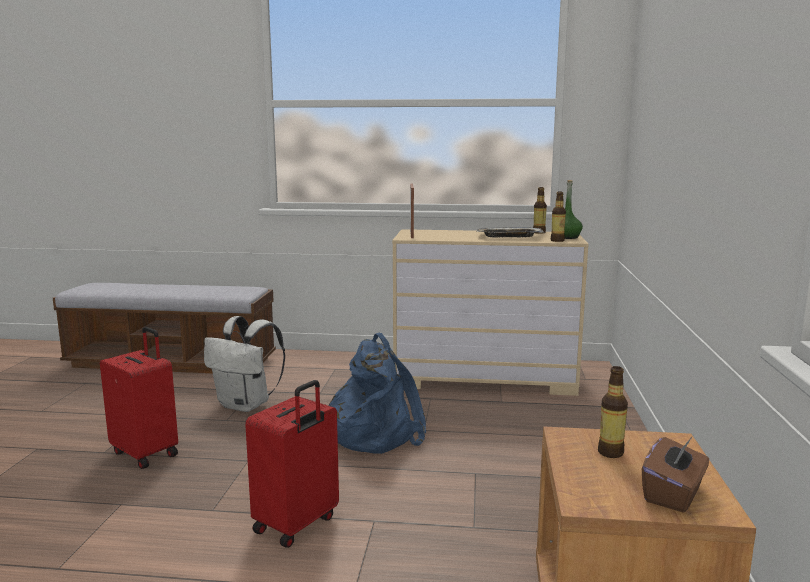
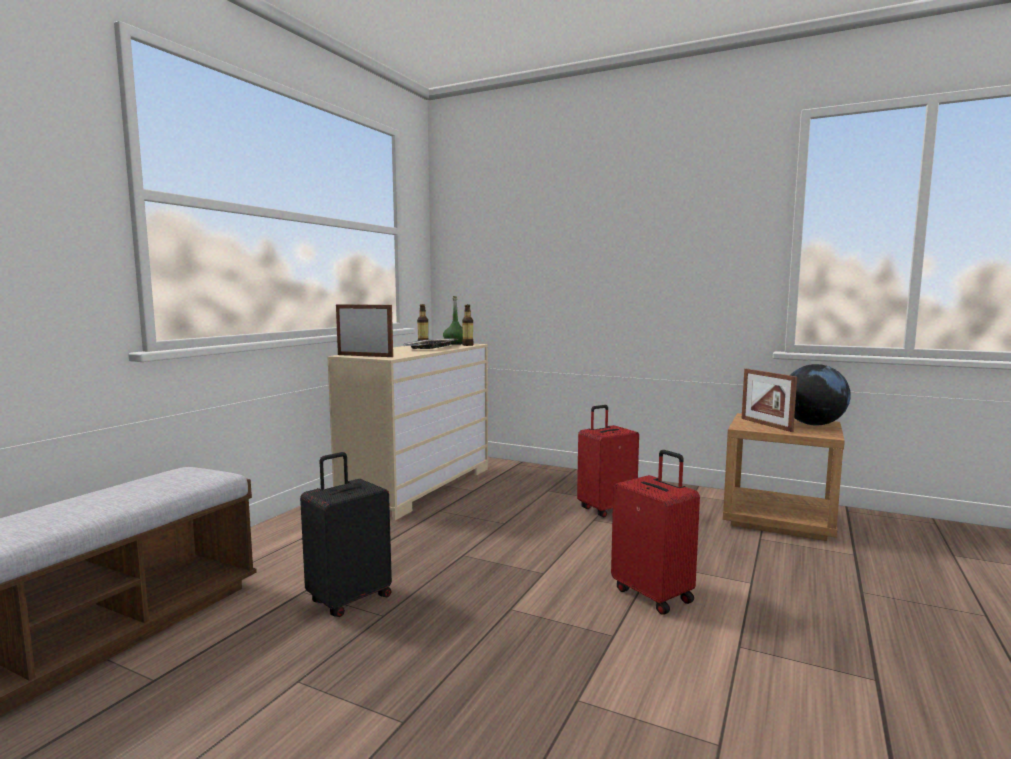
camera: 70 degrees left, 5 degrees down
red suitcase [100,327,178,469] -> red suitcase moved to [577,405,639,517]
white backpack [204,316,285,412] -> black suitcase [300,452,392,617]
blue backpack [328,333,426,454] -> none
bottle [598,366,628,458] -> picture frame [741,369,797,432]
brown tissue box [642,436,709,513] -> globe [790,364,851,426]

